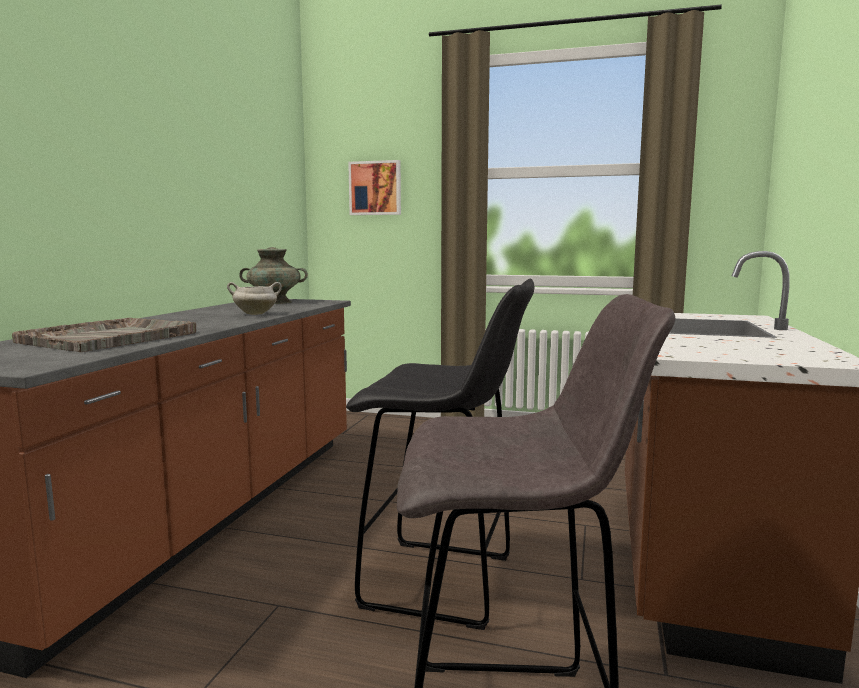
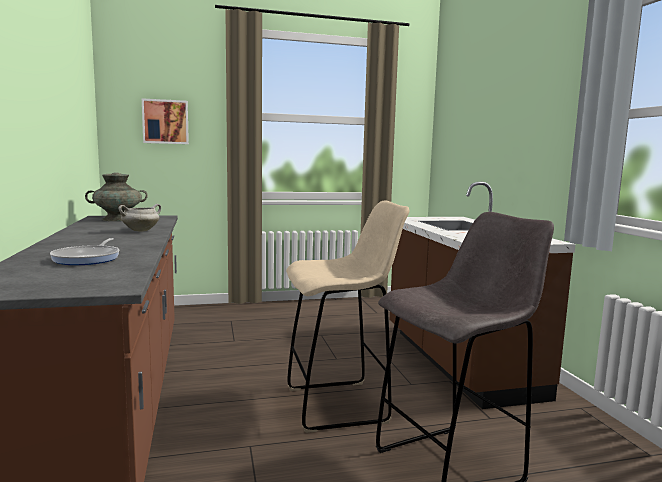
camera: 30 degrees left, 0 degrees up
grey tray [12,318,196,352] -> frying pan [50,238,120,265]
black stool [346,279,534,630] -> beige stool [286,200,409,433]

